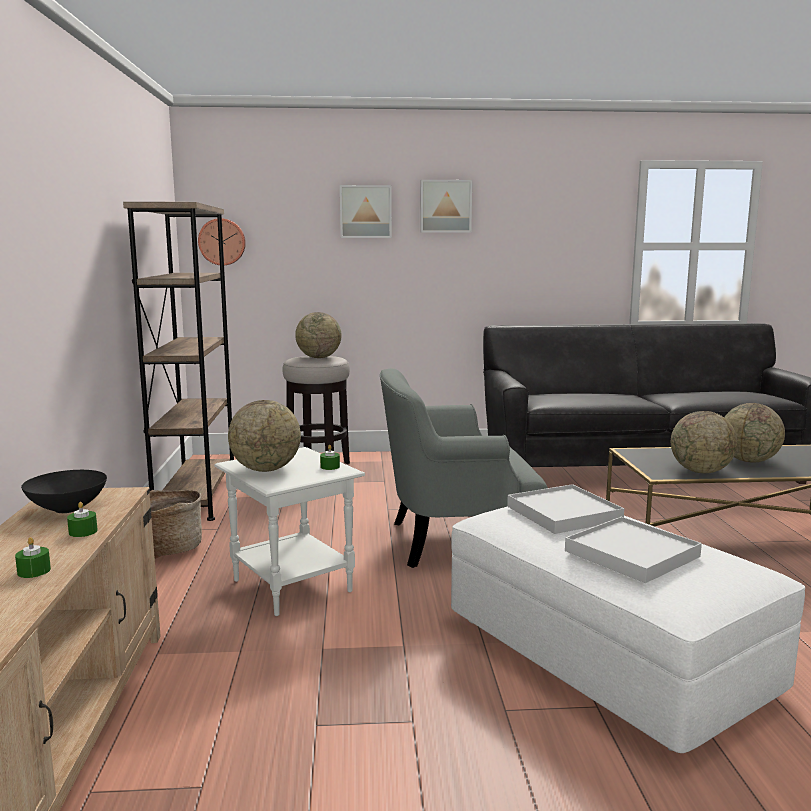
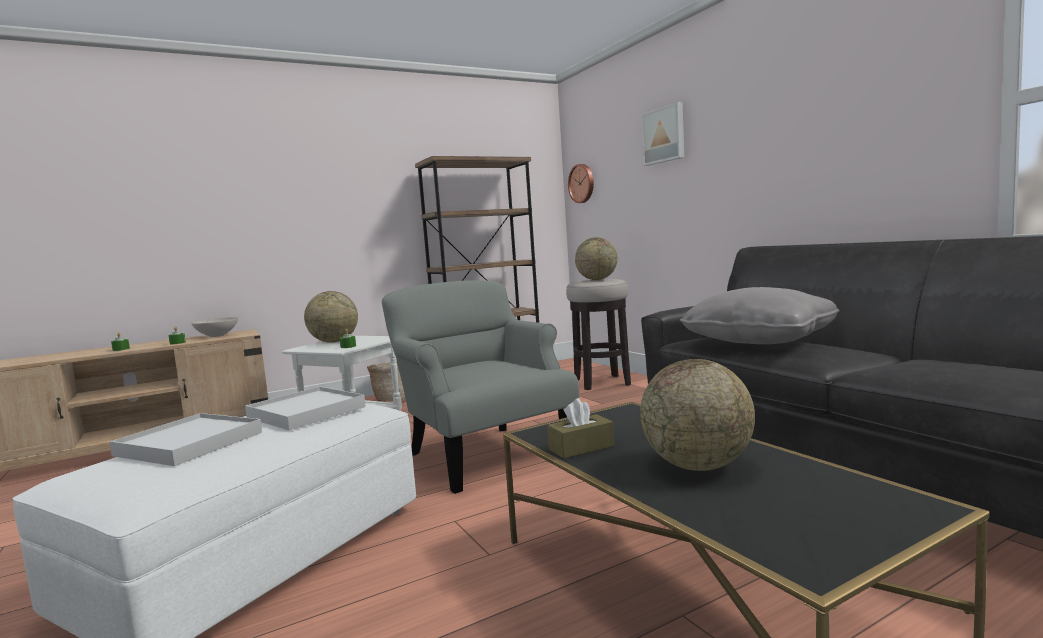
camera: 65 degrees right, 5 degrees down
black bowl [21,470,107,513] -> white bowl [191,317,238,337]
picture [420,180,472,233] -> none
globe [671,411,737,473] -> brown tissue box [547,398,614,458]
none -> grey pillow [680,287,840,344]

